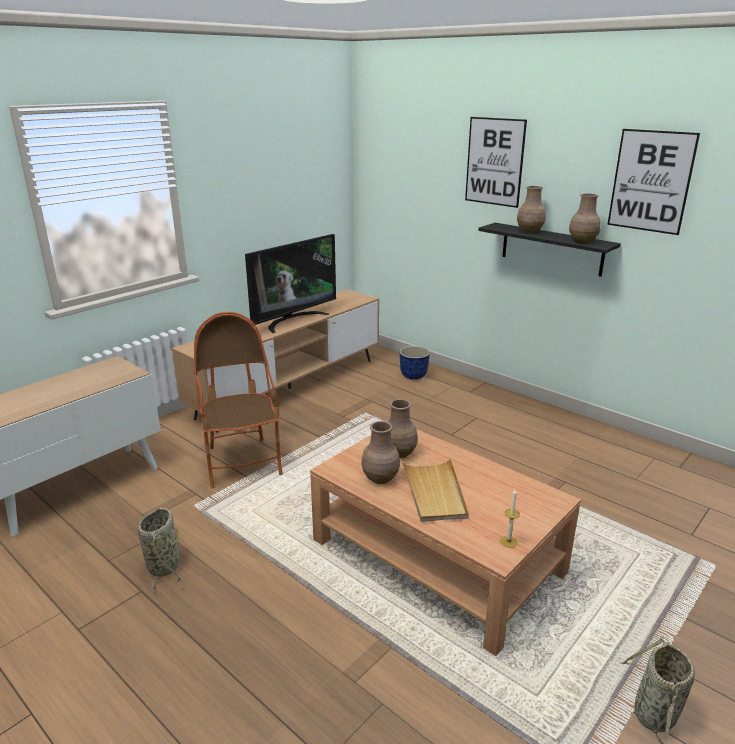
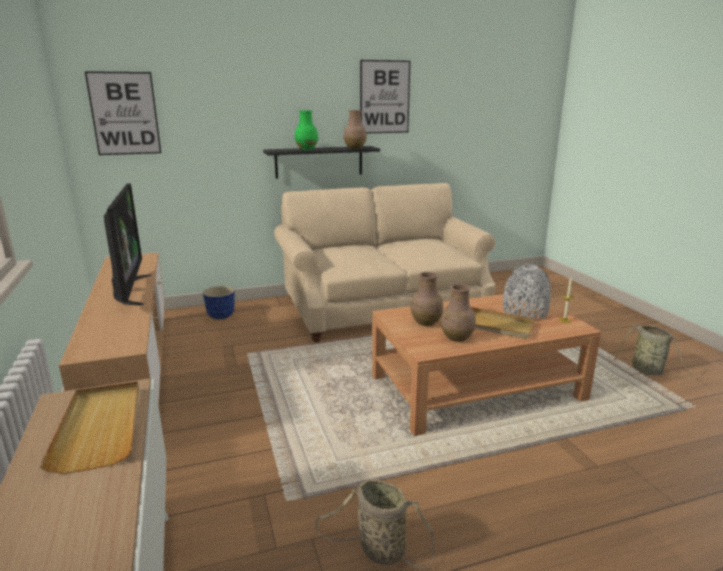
camera: 60 degrees left, 5 degrees down
armchair [194,312,283,489] -> none
picture [465,117,527,208] -> picture moved to [85,71,161,155]
brown vase [517,186,546,233] -> green vase [295,110,318,150]
none -> beige tray [40,381,139,474]
none -> beige sofa [274,183,495,342]
none -> grey vase [503,264,551,320]

